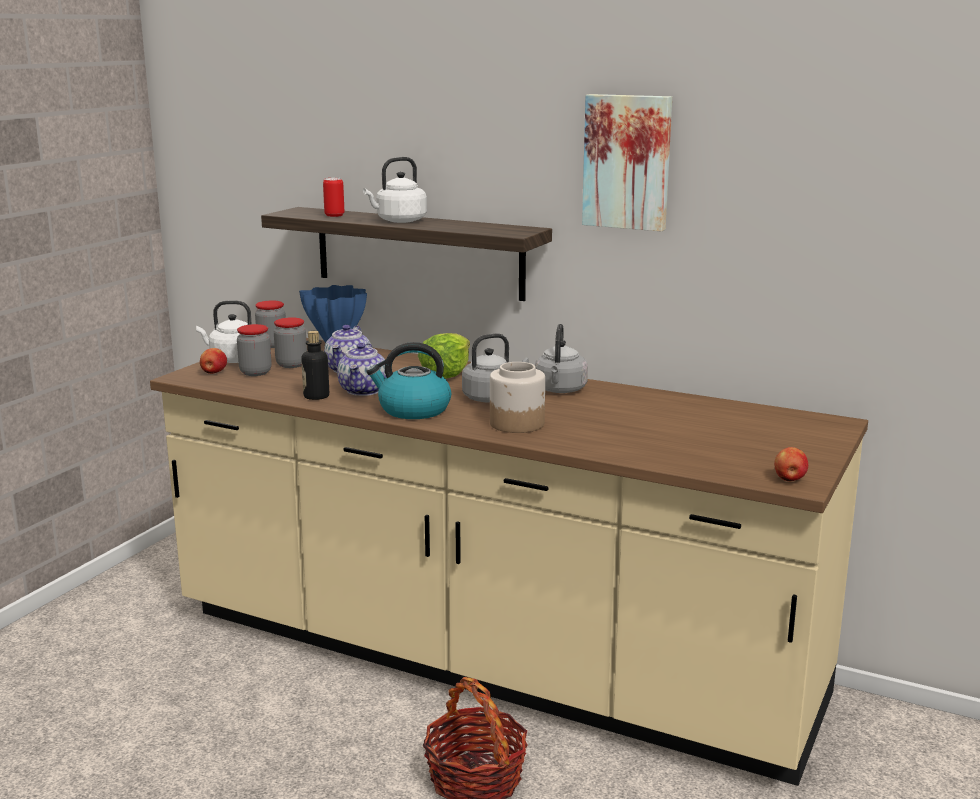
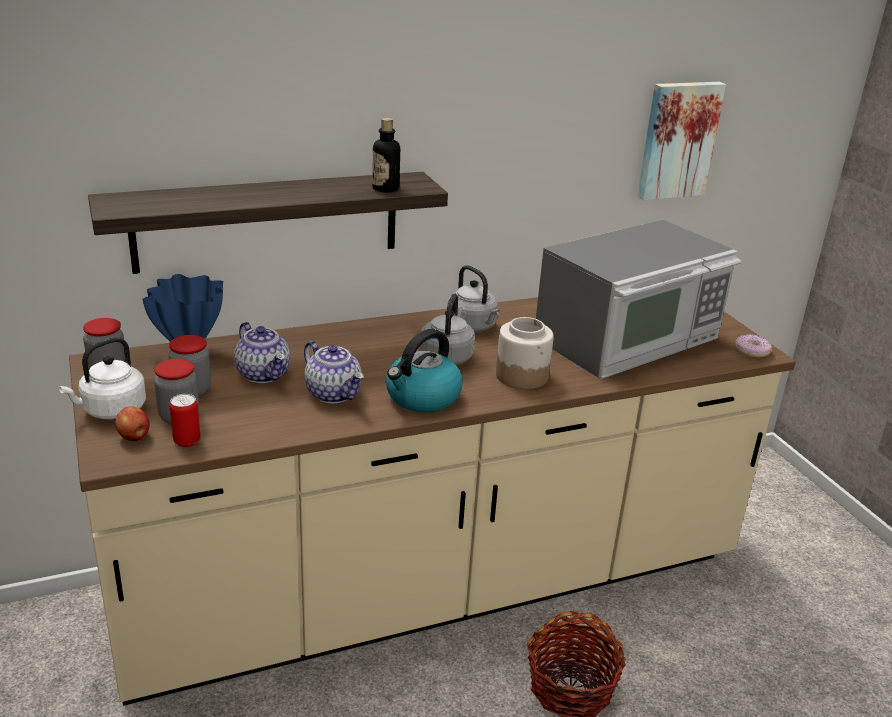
camera: 50 degrees left, 10 degrees up
bottle [301,331,329,400] -> bottle moved to [372,118,400,192]
can [323,178,344,217] -> can moved to [169,394,200,447]
white kettle [363,157,427,223] -> none
lettuce [418,333,470,378] -> none
picture [582,94,672,231] -> picture moved to [637,82,726,200]
apple [774,447,808,482] -> donut [736,334,772,358]
none -> microwave [536,220,741,379]

